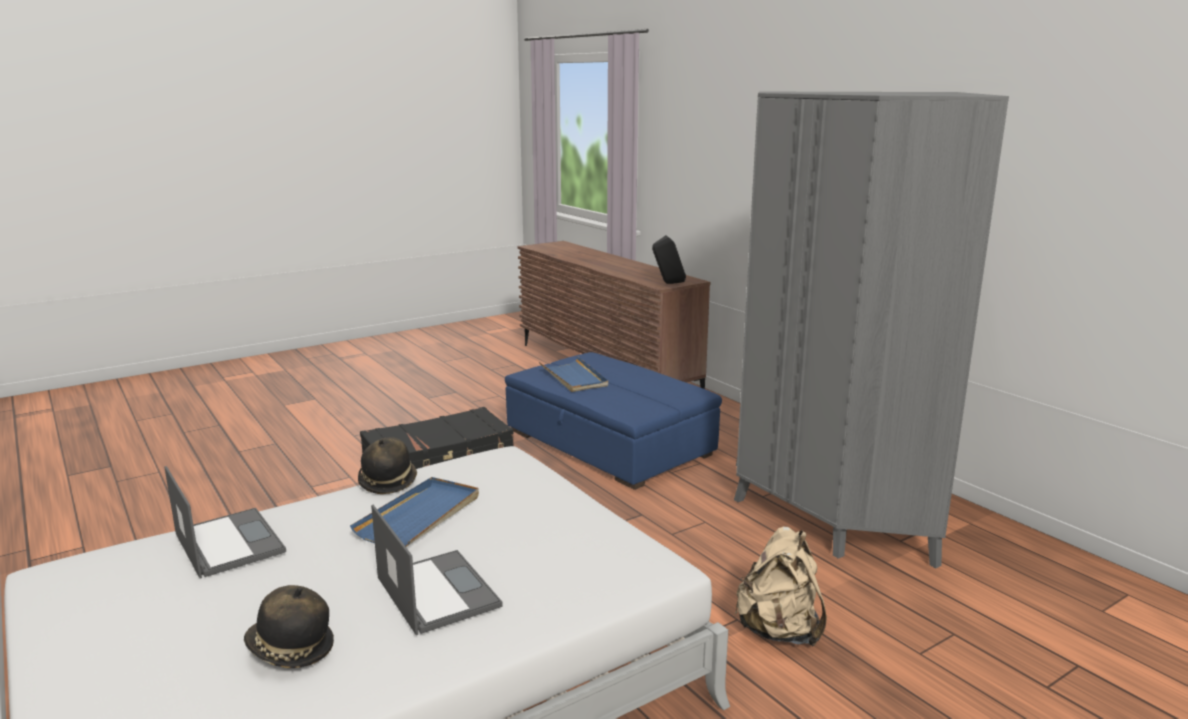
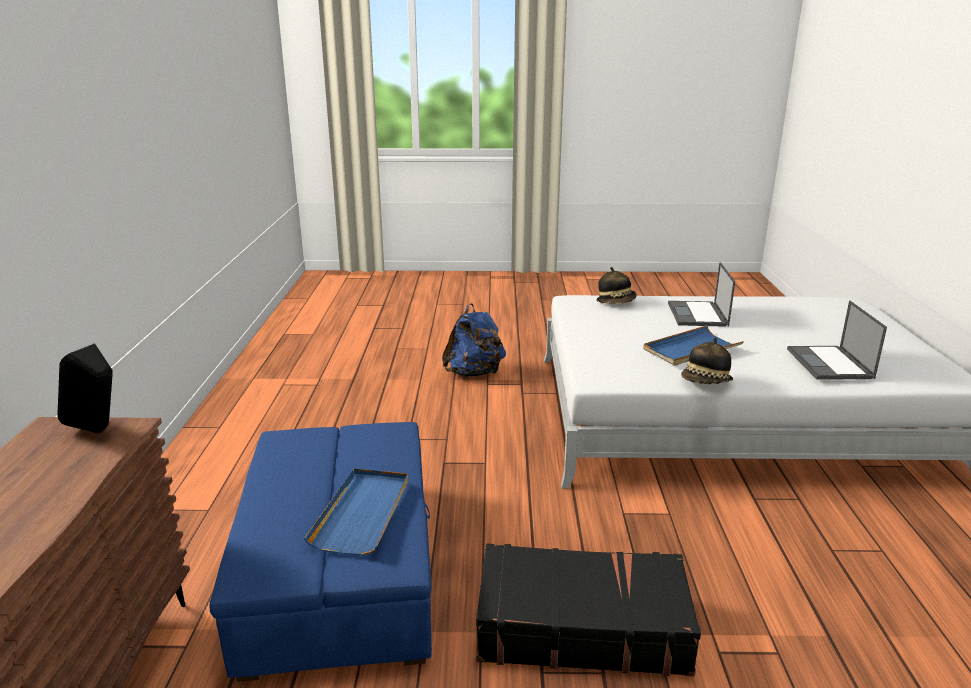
camera: 145 degrees left, 5 degrees up
hat [244,585,334,668] -> hat moved to [596,267,637,304]
grey wardrobe [734,92,1009,568] -> none
beige backpack [735,526,827,646] -> blue backpack [442,303,506,377]

